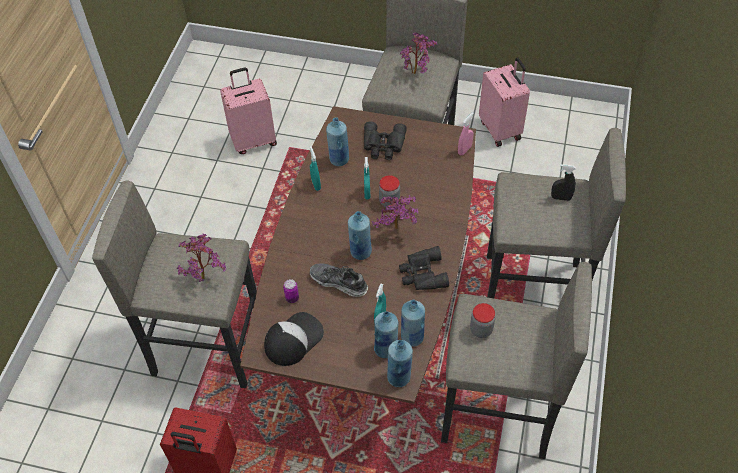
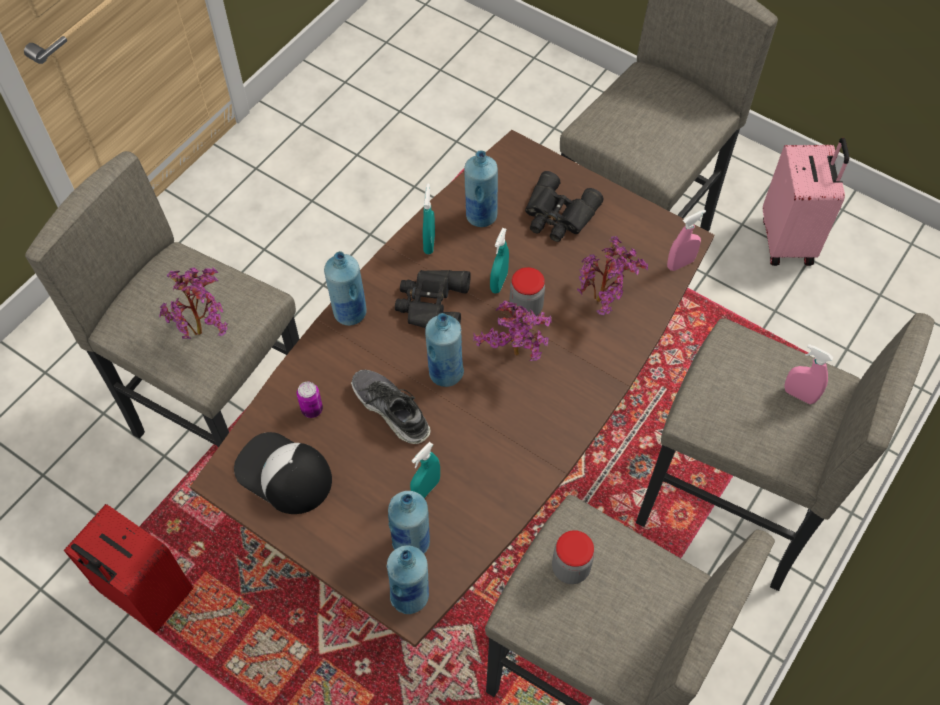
camera: 20 degrees right, 5 degrees up
pink suitcase [220,68,277,154] -> none
cap [264,312,324,366] -> cap turned 120 degrees counterclockwise [234,432,332,514]
black binoculars [399,246,449,290] -> black binoculars moved to [395,270,471,328]
potted plant [400,32,437,74] -> potted plant moved to [577,236,648,315]
blue bottle [401,300,425,347] -> blue bottle moved to [324,251,367,326]
black spray bottle [551,164,576,201] -> pink spray bottle [784,344,834,404]

